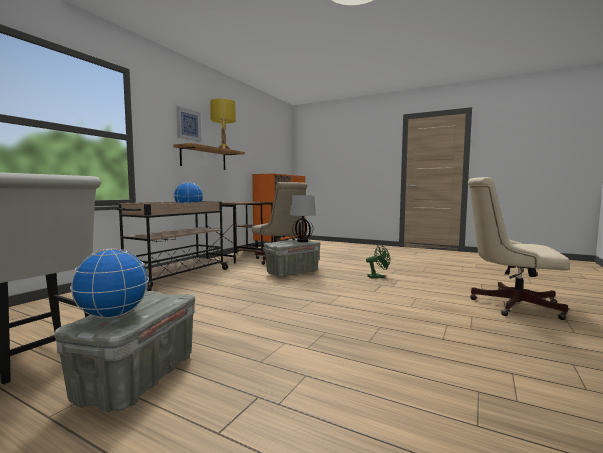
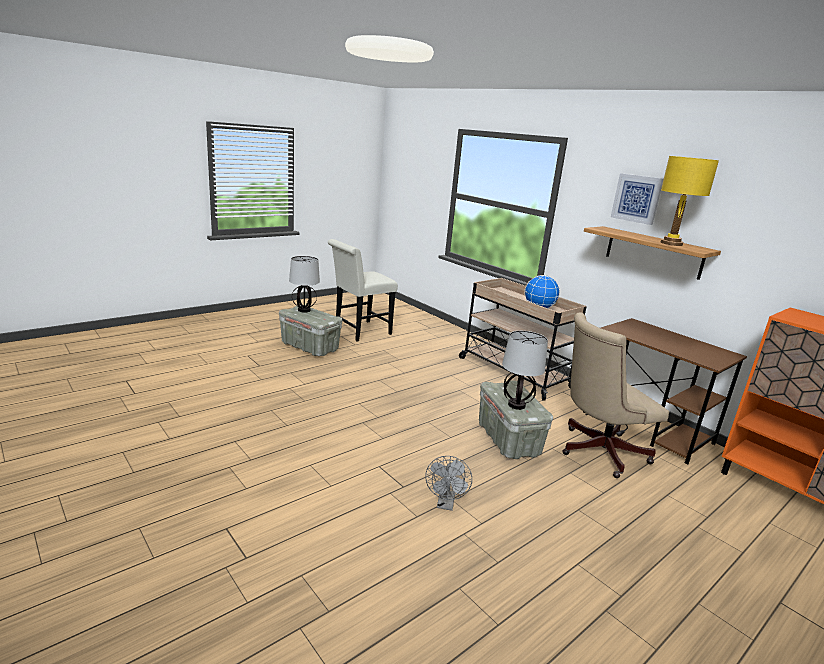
camera: 110 degrees right, 15 degrees up
globe [70,248,149,318] -> table lamp [289,256,320,313]
green fan [366,244,390,279] -> grey fan [425,456,472,511]
beige office chair [468,177,569,320] -> none

